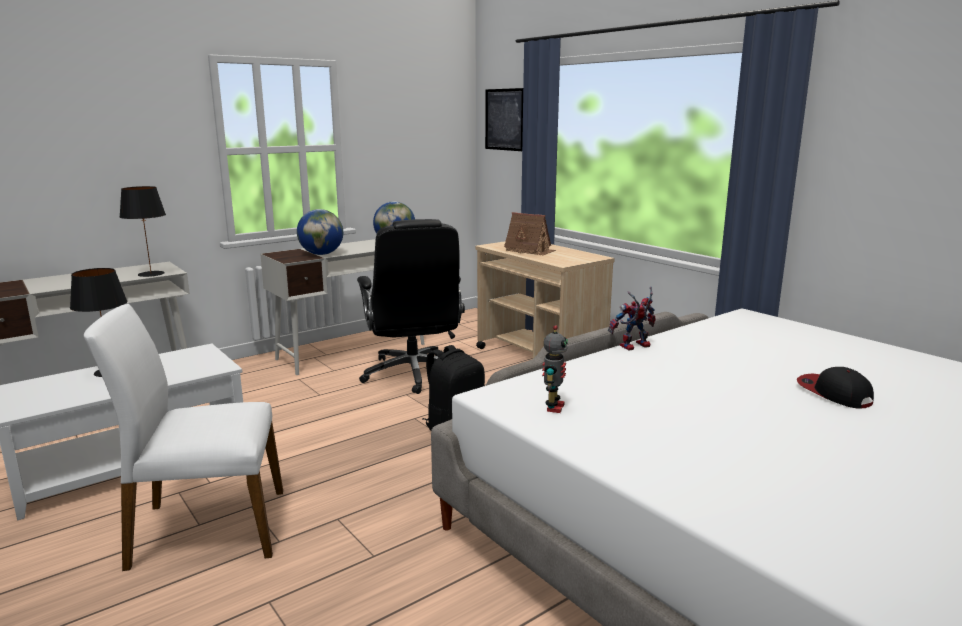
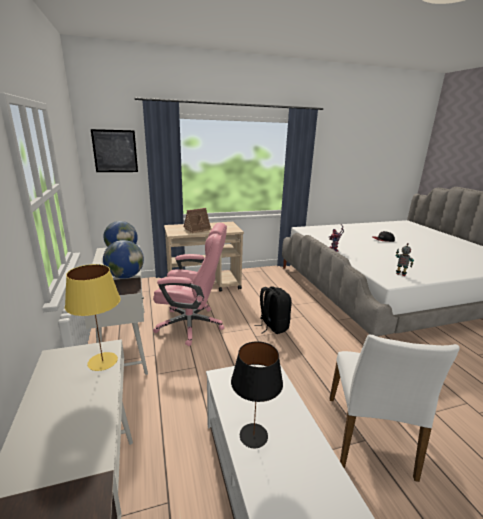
camera: 70 degrees left, 5 degrees up
black table lamp [119,186,166,277] -> yellow table lamp [65,264,121,371]
black office chair [357,219,465,394] -> pink office chair [153,223,227,346]

